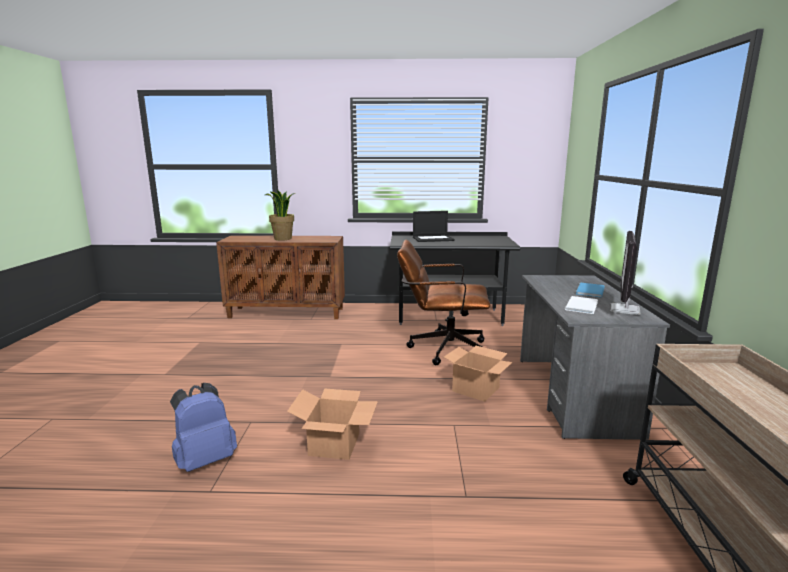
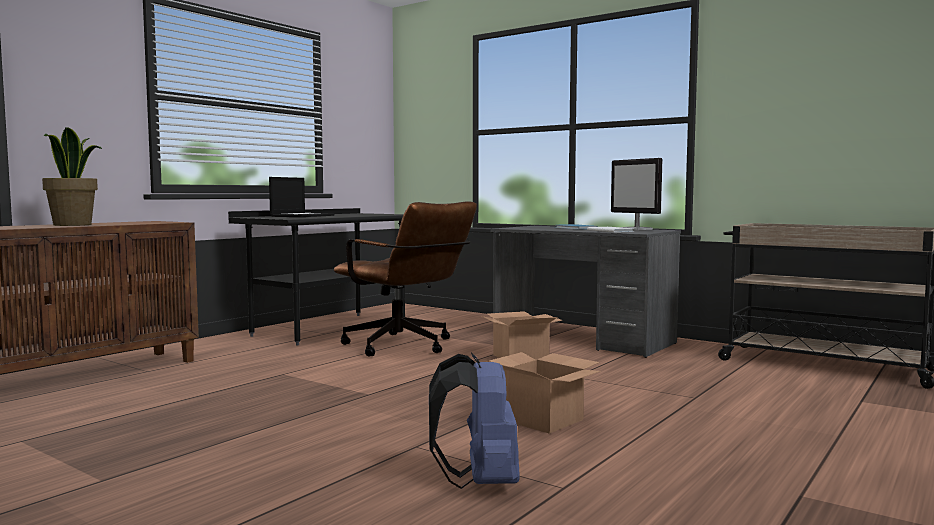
camera: 55 degrees left, 10 degrees down
brown office chair [397,239,490,365] -> brown office chair turned 90 degrees counterclockwise [334,201,477,357]

